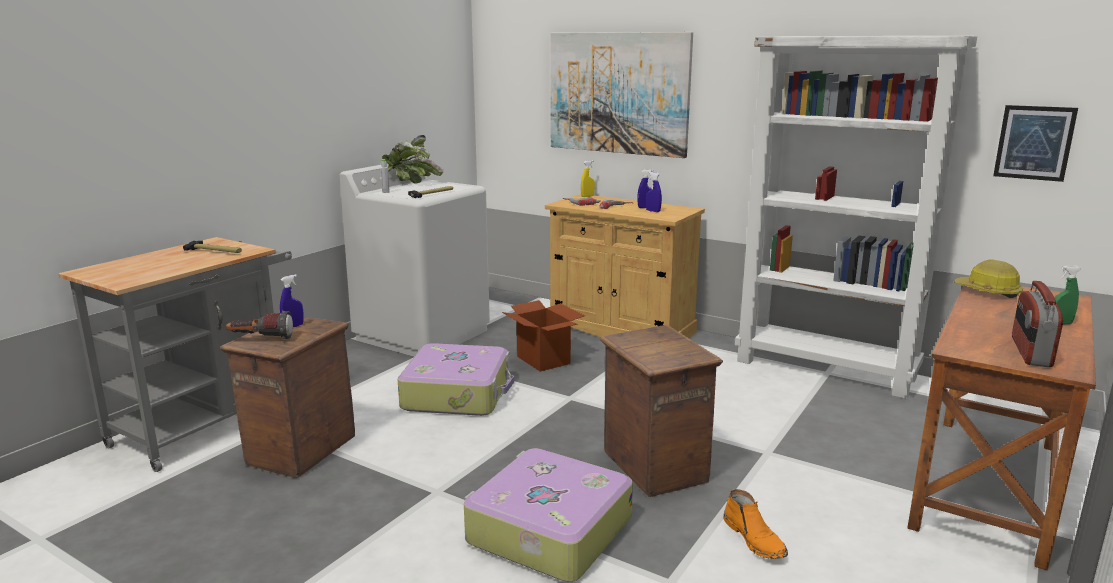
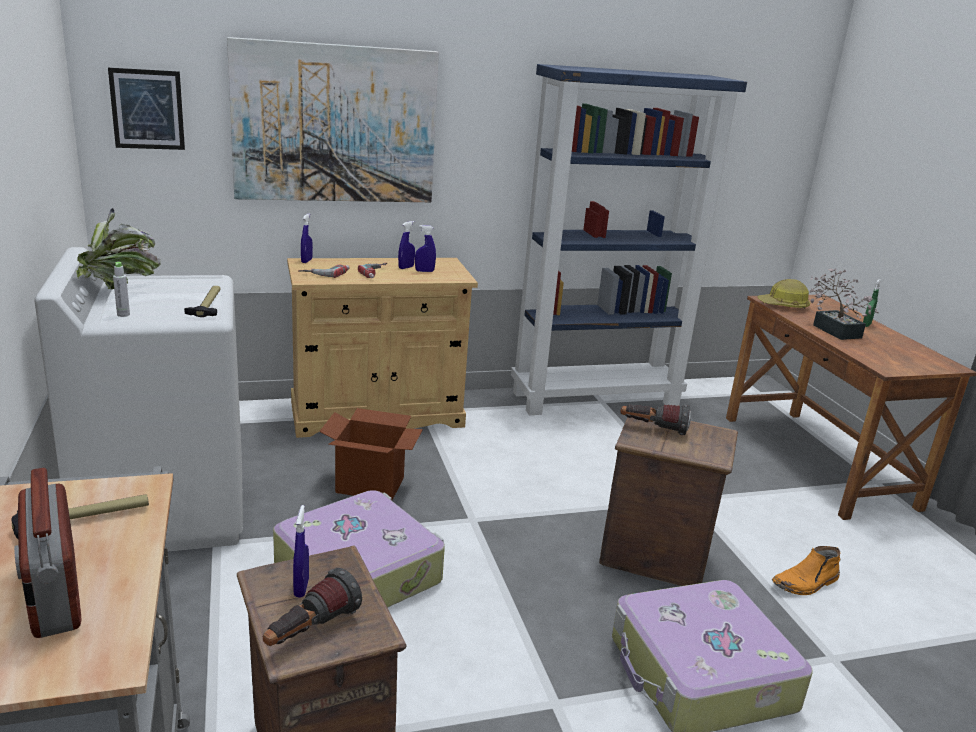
camera: 50 degrees left, 5 degrees up
yellow spray bottle [581,160,595,197] -> blue spray bottle [301,214,313,263]
orange boot [723,489,788,559] -> orange boot turned 135 degrees clockwise [772,546,840,595]
white bookcase [735,36,977,399] -> blue bookcase [511,64,747,415]
picture [993,105,1078,182] -> picture moved to [108,68,185,150]
radio [1012,281,1063,367] -> radio moved to [14,468,82,638]
none -> flashlight [621,404,691,435]
none -> potted plant [810,268,879,340]

